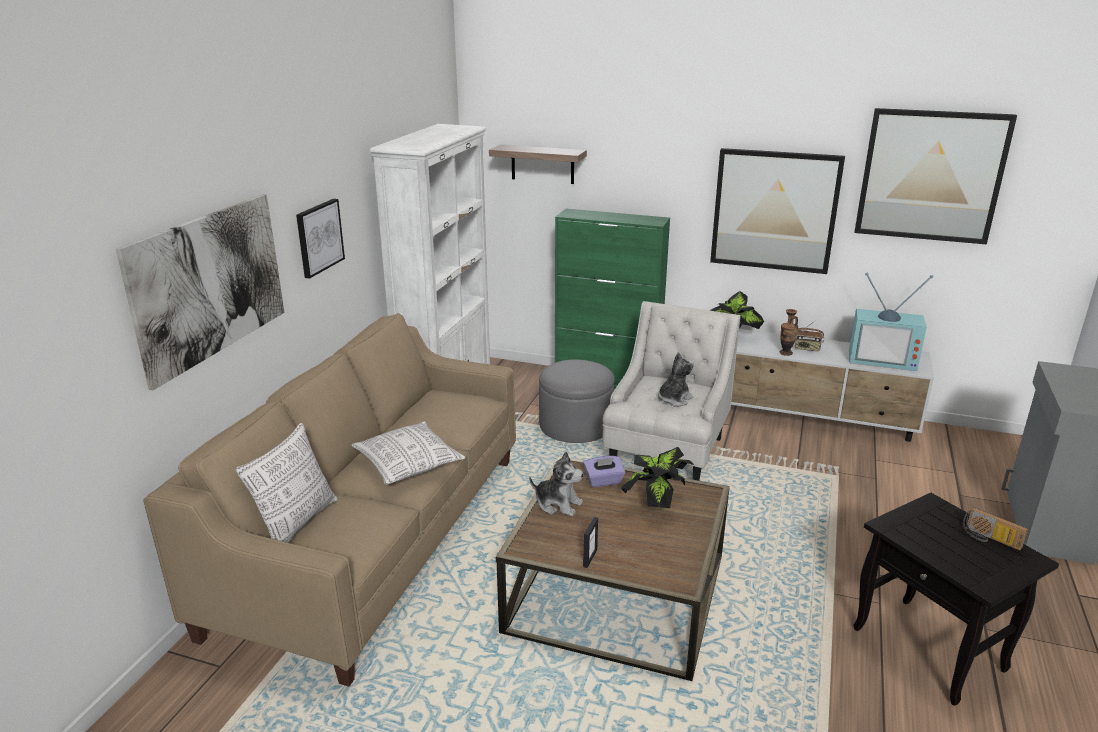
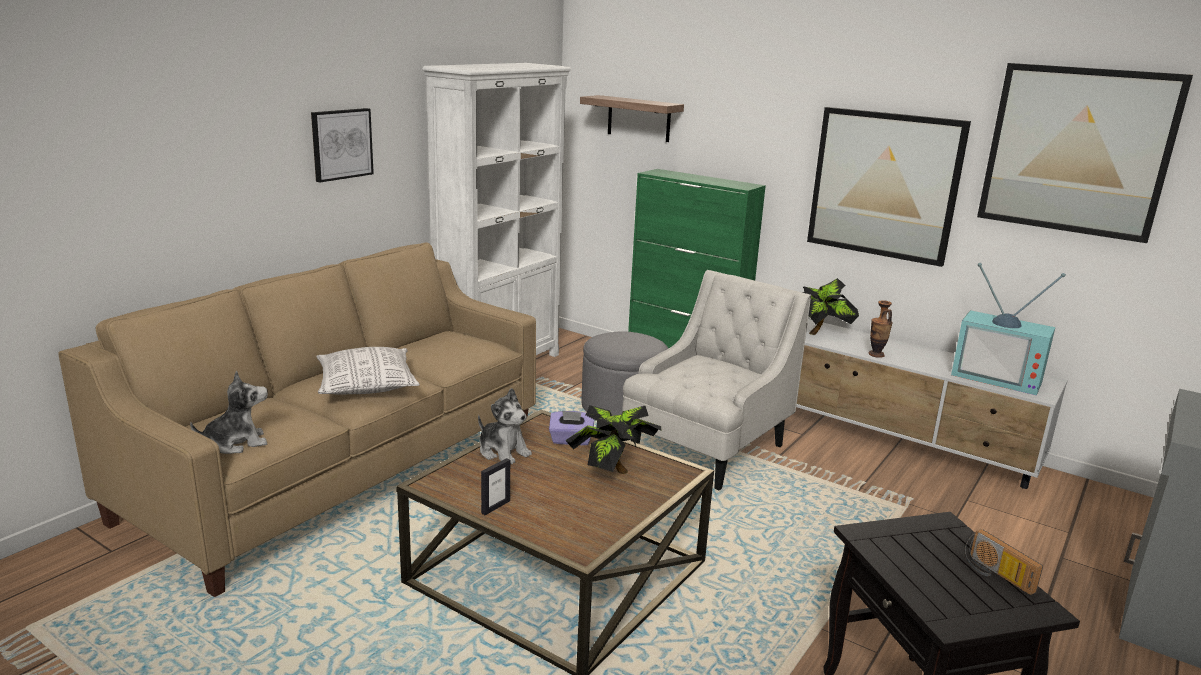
camera: 15 degrees right, 5 degrees down
picture [116,194,284,390] -> none
pillow [236,423,338,543] -> none
plush toy [658,352,694,406] -> plush toy moved to [190,371,268,454]
radio [795,320,824,351] -> none

